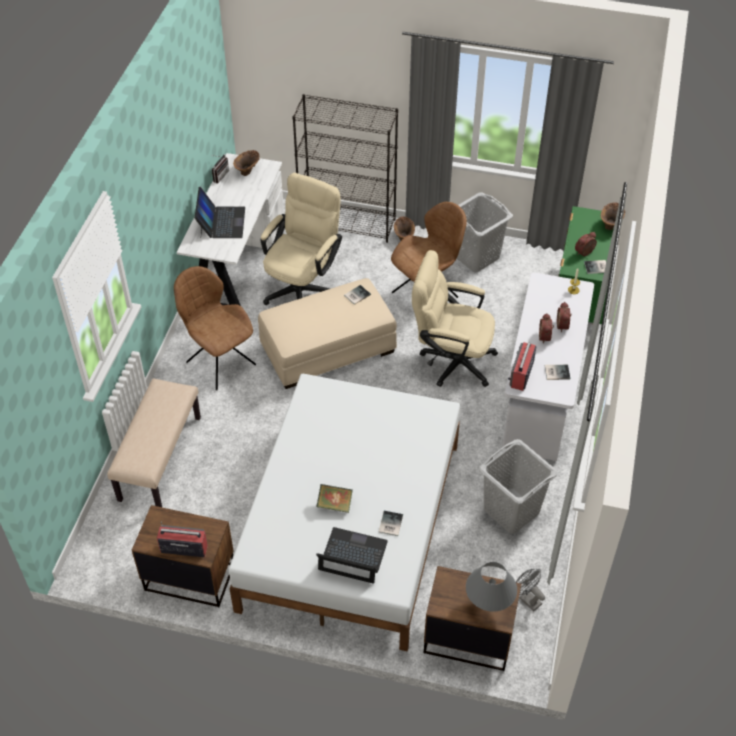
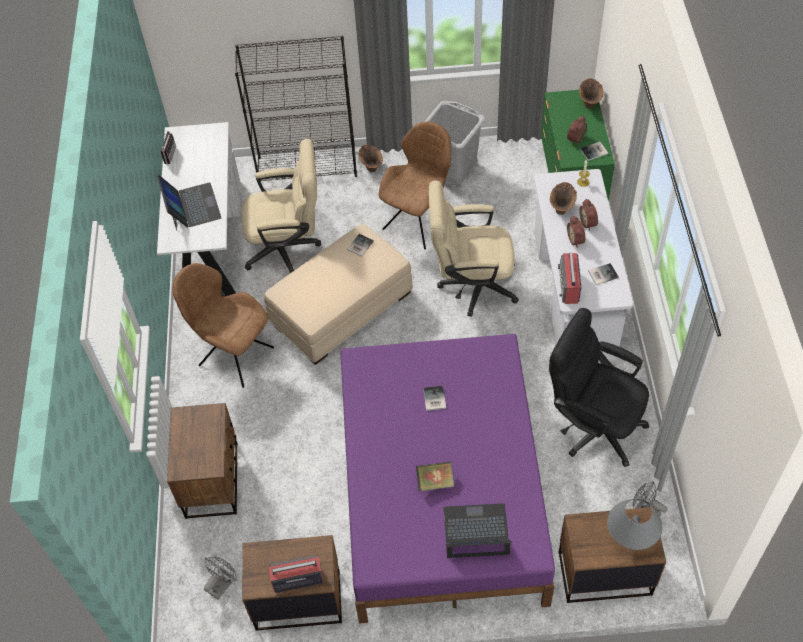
camera: 15 degrees left, 5 degrees up
beige bench [107,379,201,507] -> brown nightstand [167,403,237,519]
white bed [229,374,460,652] -> purple bed [341,334,555,624]
brown vase [233,150,260,176] -> brown vase moved to [550,182,577,215]
beige office chair [261,173,342,305] -> beige office chair turned 75 degrees clockwise [242,139,321,273]
book [378,511,403,536] -> book moved to [423,386,446,411]
grey laundry basket [479,439,558,534] -> black office chair [549,308,649,467]
none -> grey fan [204,556,237,599]

